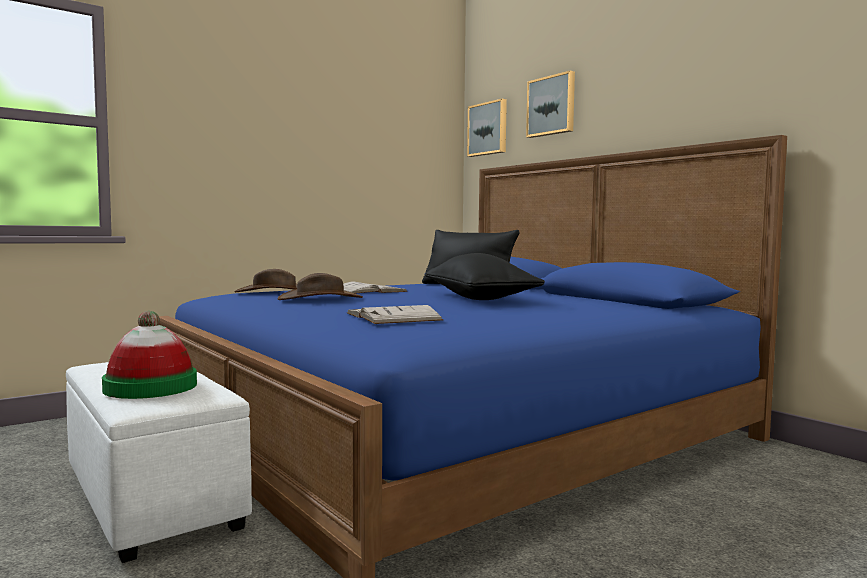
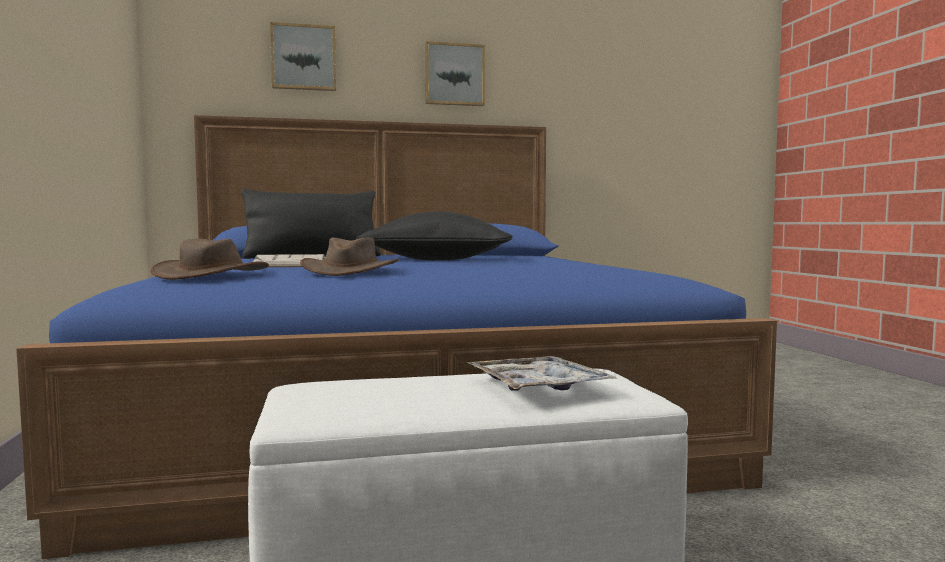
camera: 65 degrees left, 0 degrees up
hat [102,311,197,399] -> tray [466,356,618,391]
white book [346,305,443,324] -> none
picture [467,99,507,157] -> picture moved to [425,41,485,106]

